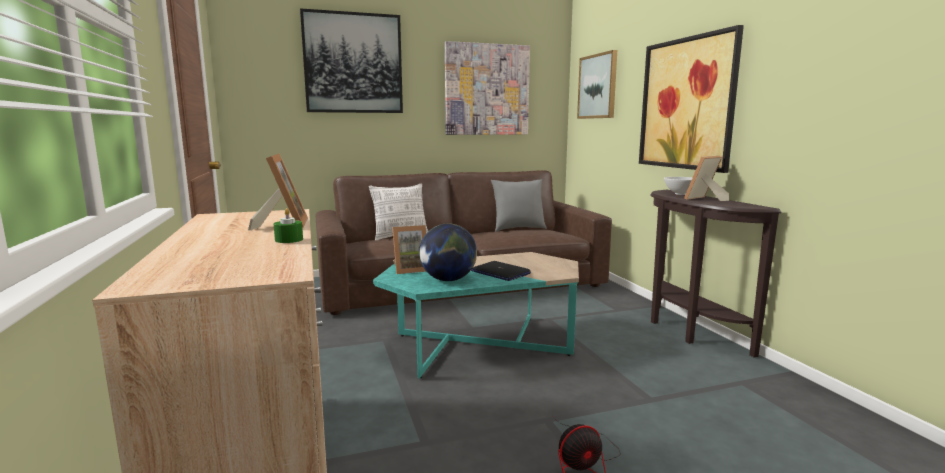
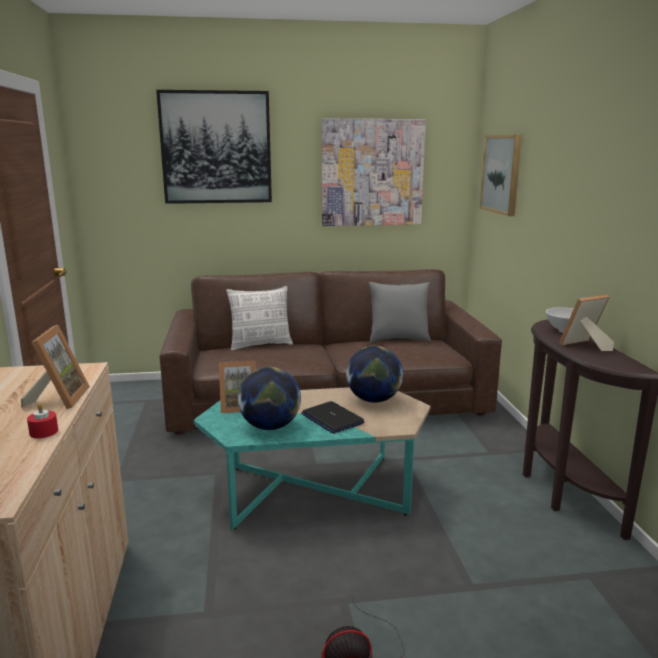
camera: 10 degrees right, 5 degrees up
green candle [274,208,303,243] -> red candle [27,403,58,438]
picture [639,25,744,173] -> none
none -> globe [346,346,403,403]

